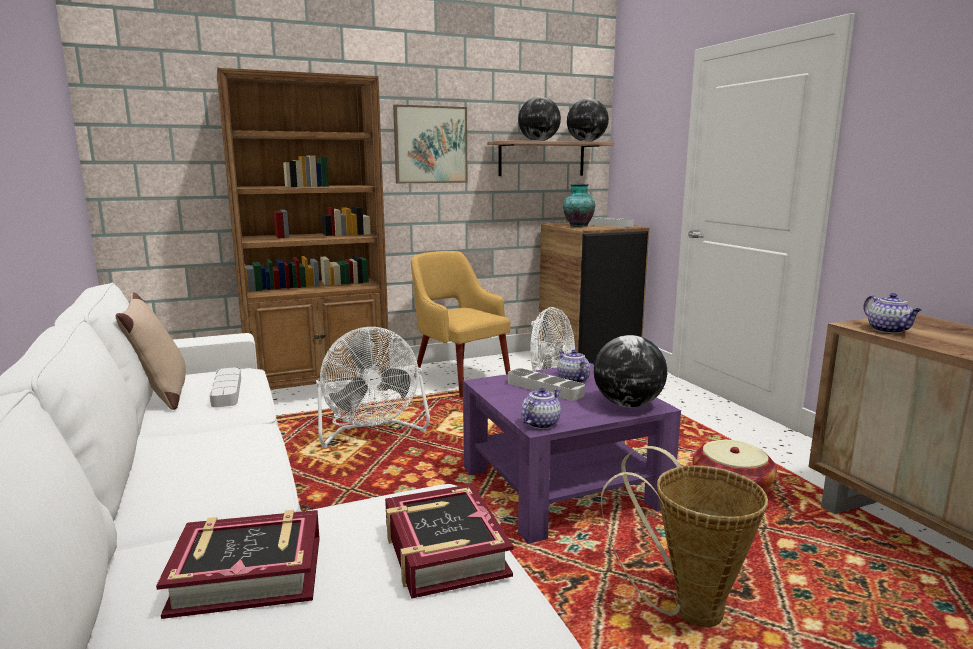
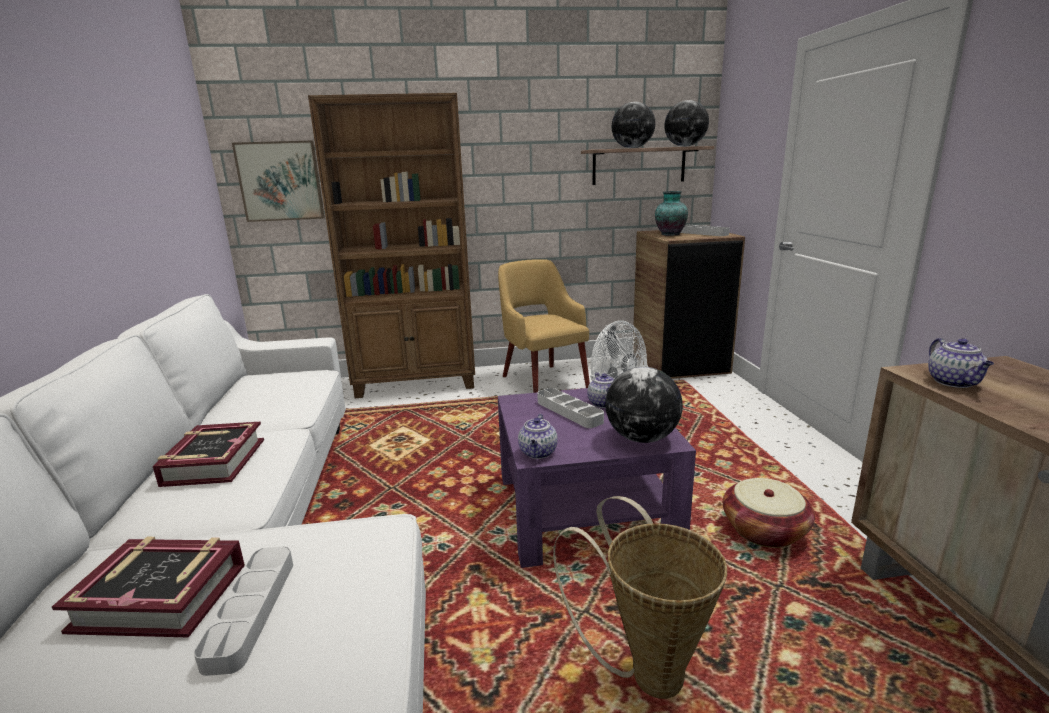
camera: 15 degrees right, 5 degrees up
beige pillow [115,292,186,410] -> none
grey tray [210,367,241,407] -> grey tray moved to [194,546,293,676]
white fan [316,327,430,448] -> none
book [385,484,513,599] -> book moved to [153,422,264,487]
picture [393,105,467,183] -> picture moved to [232,141,325,222]
teapot [521,388,561,429] -> teapot turned 135 degrees clockwise [518,414,558,459]

